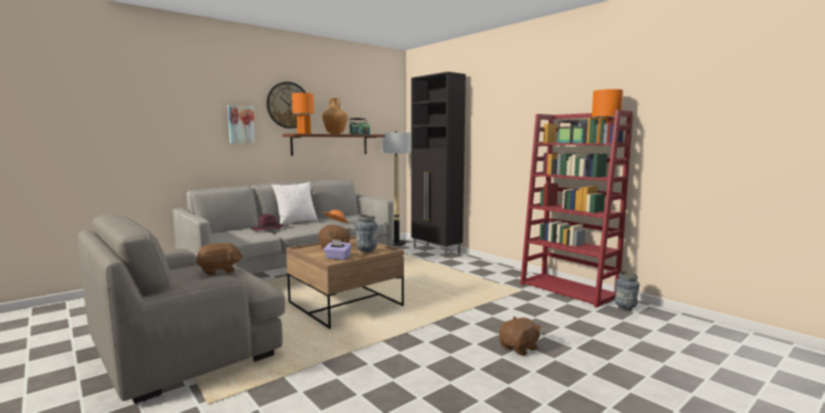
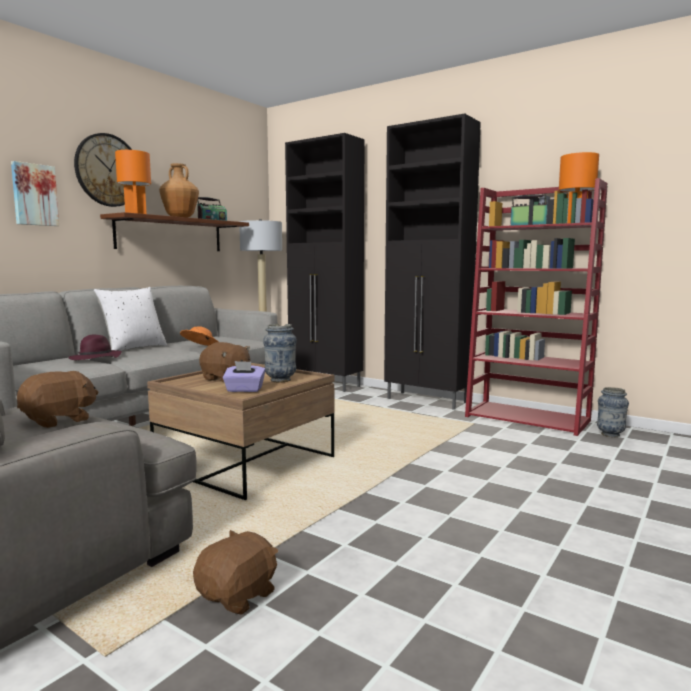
camera: 15 degrees left, 0 degrees up
brown plush toy [499,316,542,356] -> brown plush toy moved to [193,530,279,615]
none -> black cabinet [384,114,481,410]

